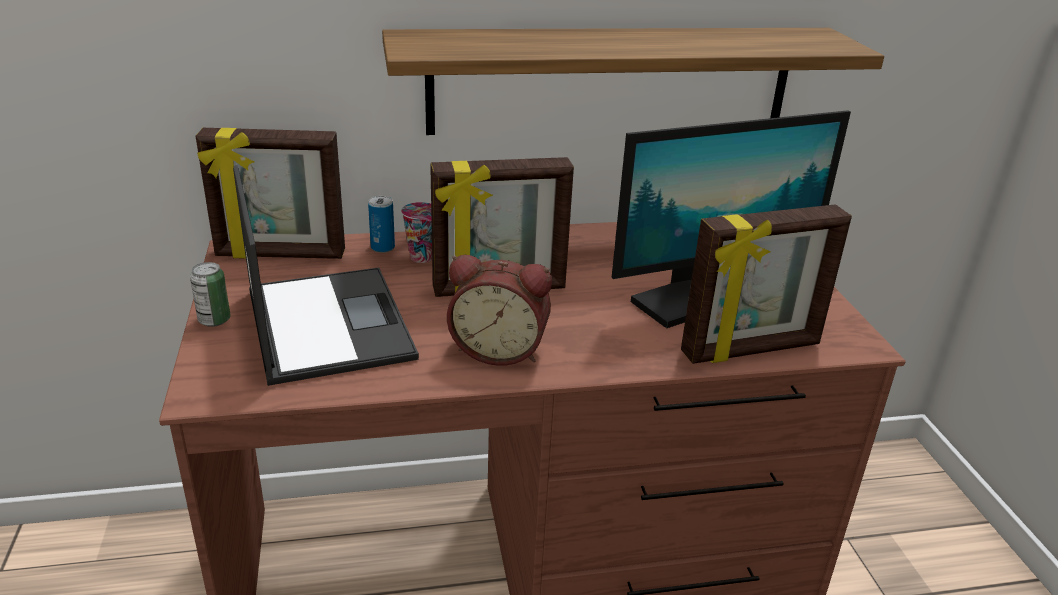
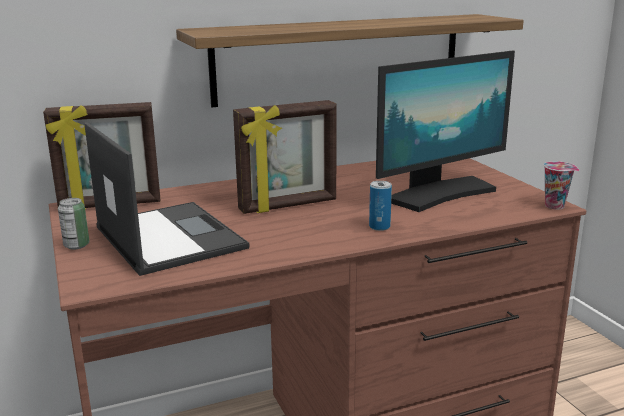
camera: 10 degrees left, 10 degrees down
can [368,196,395,253] -> can moved to [369,181,392,231]
cup [401,202,432,263] -> cup moved to [544,161,579,210]
alarm clock [447,255,552,366] -> none
picture frame [681,205,852,364] -> none

